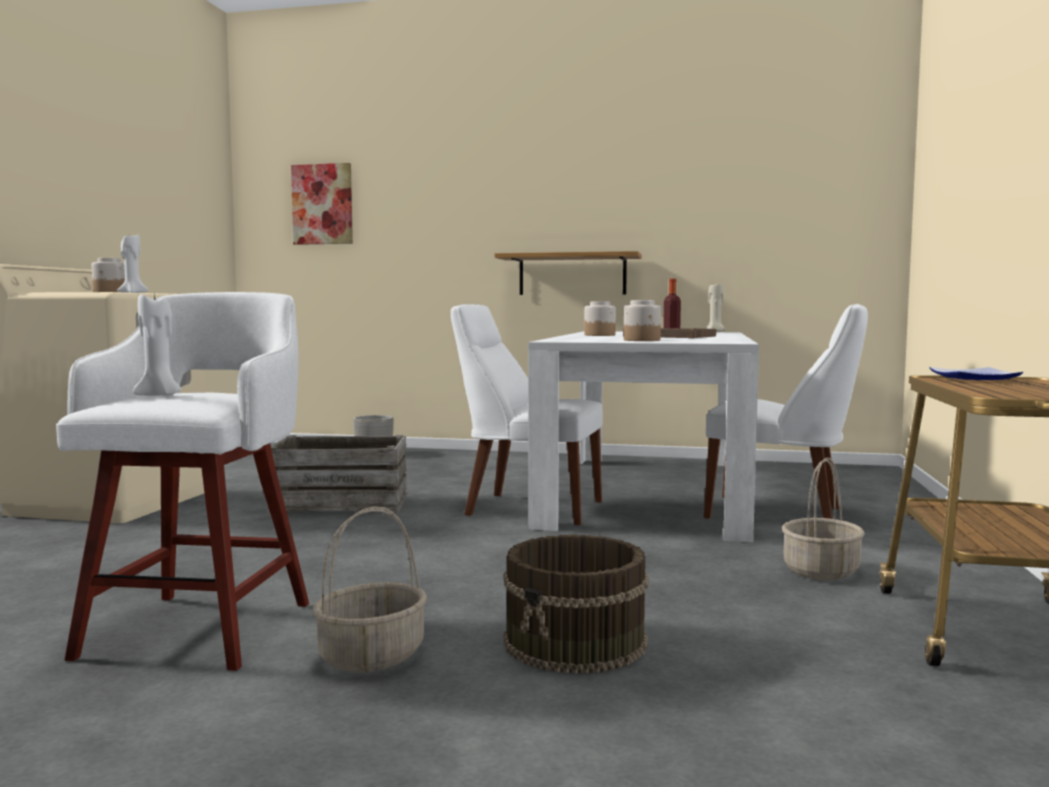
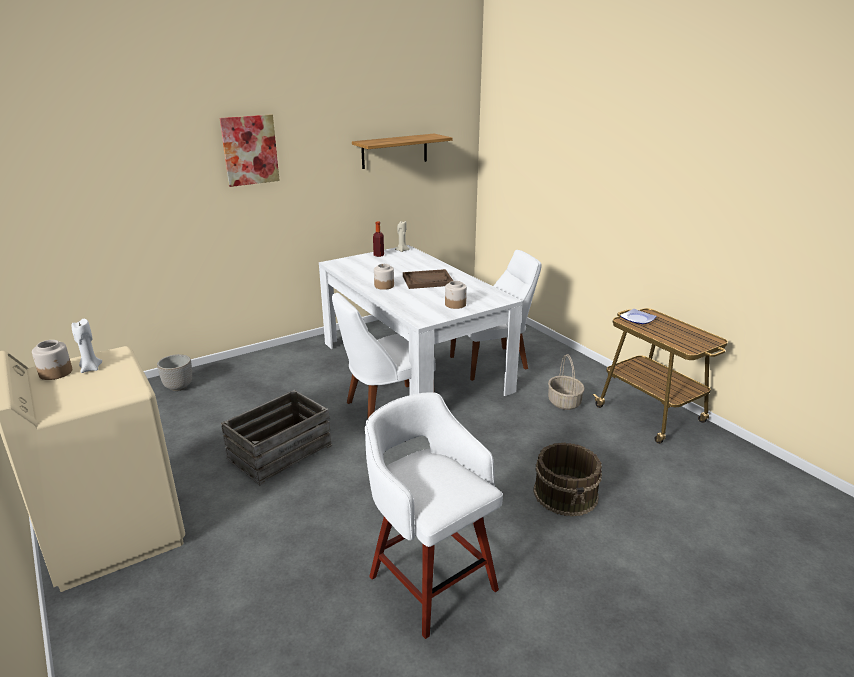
camera: 45 degrees left, 20 degrees up
white candle [133,292,181,395] -> none
picture [291,163,353,245] -> picture moved to [220,114,280,187]
basket [313,507,427,673] -> none
shelf [495,251,642,295] -> shelf moved to [352,134,453,169]

